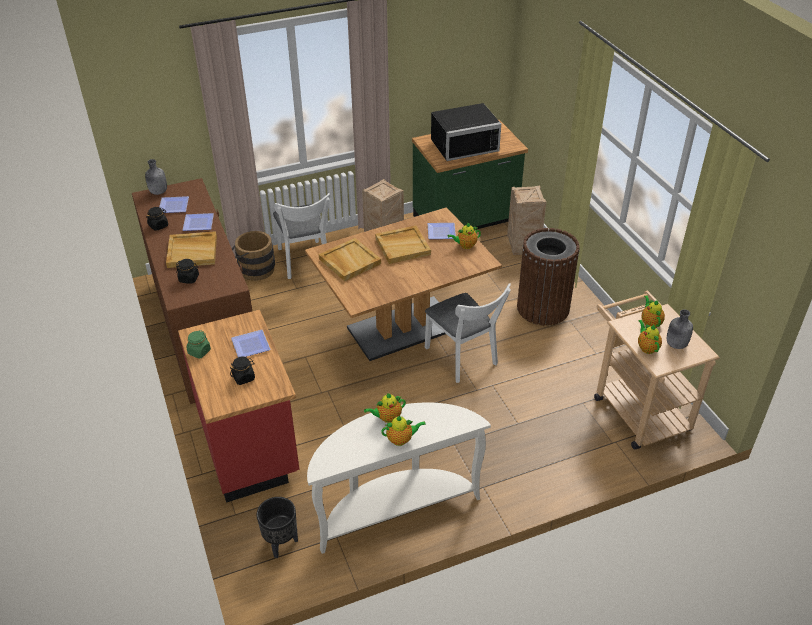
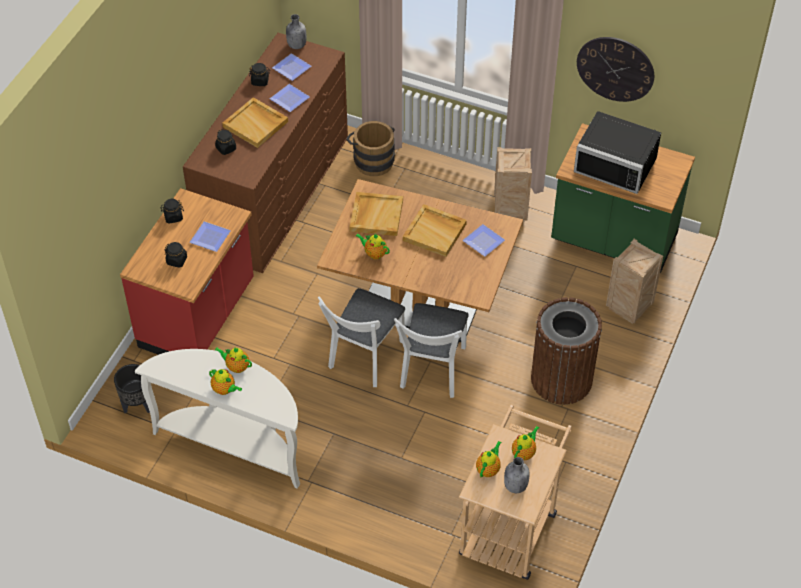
camera: 45 degrees right, 10 degrees up
green jar [187,330,211,359] -> black jar [160,199,184,224]
white chair [273,193,330,279] -> white chair moved to [318,288,405,387]
teapot [448,222,481,249] -> teapot moved to [355,234,390,259]
none -> wall clock [577,37,654,102]

